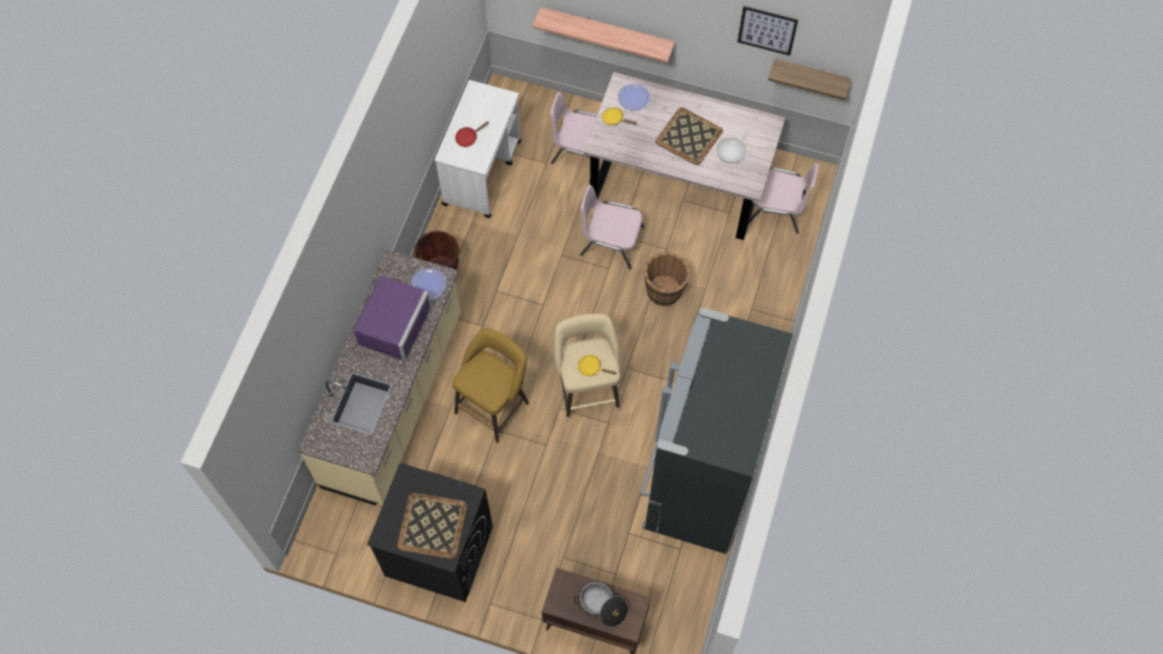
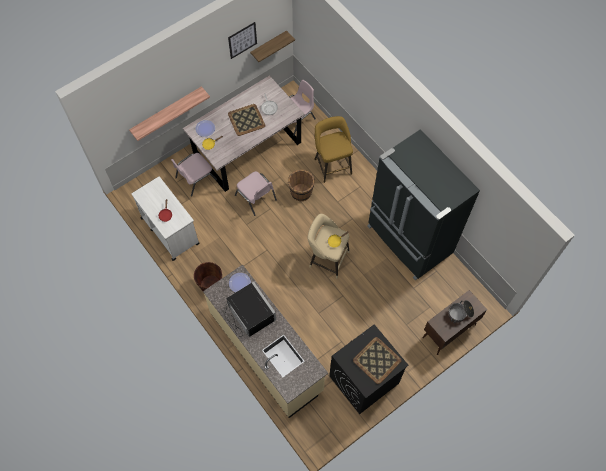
camera: 55 degrees left, 0 degrees up
purple microwave [352,276,432,361] -> black microwave [225,281,276,337]
yellow stool [452,328,529,443] -> yellow stool moved to [314,116,353,183]
pink chair [580,185,644,270] -> pink chair turned 90 degrees counterclockwise [235,171,277,216]

